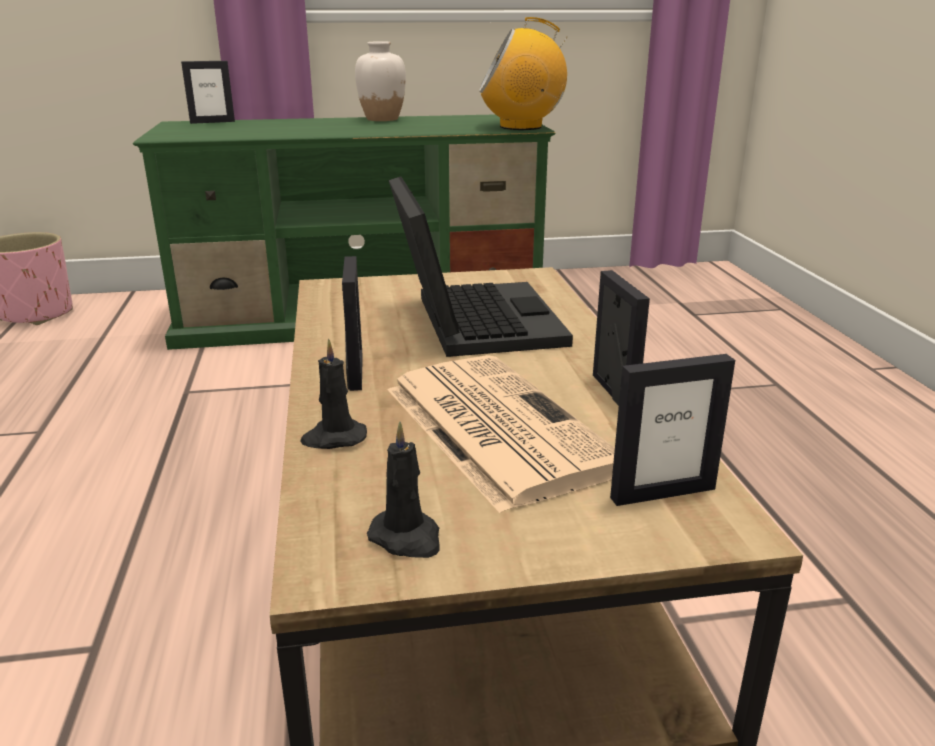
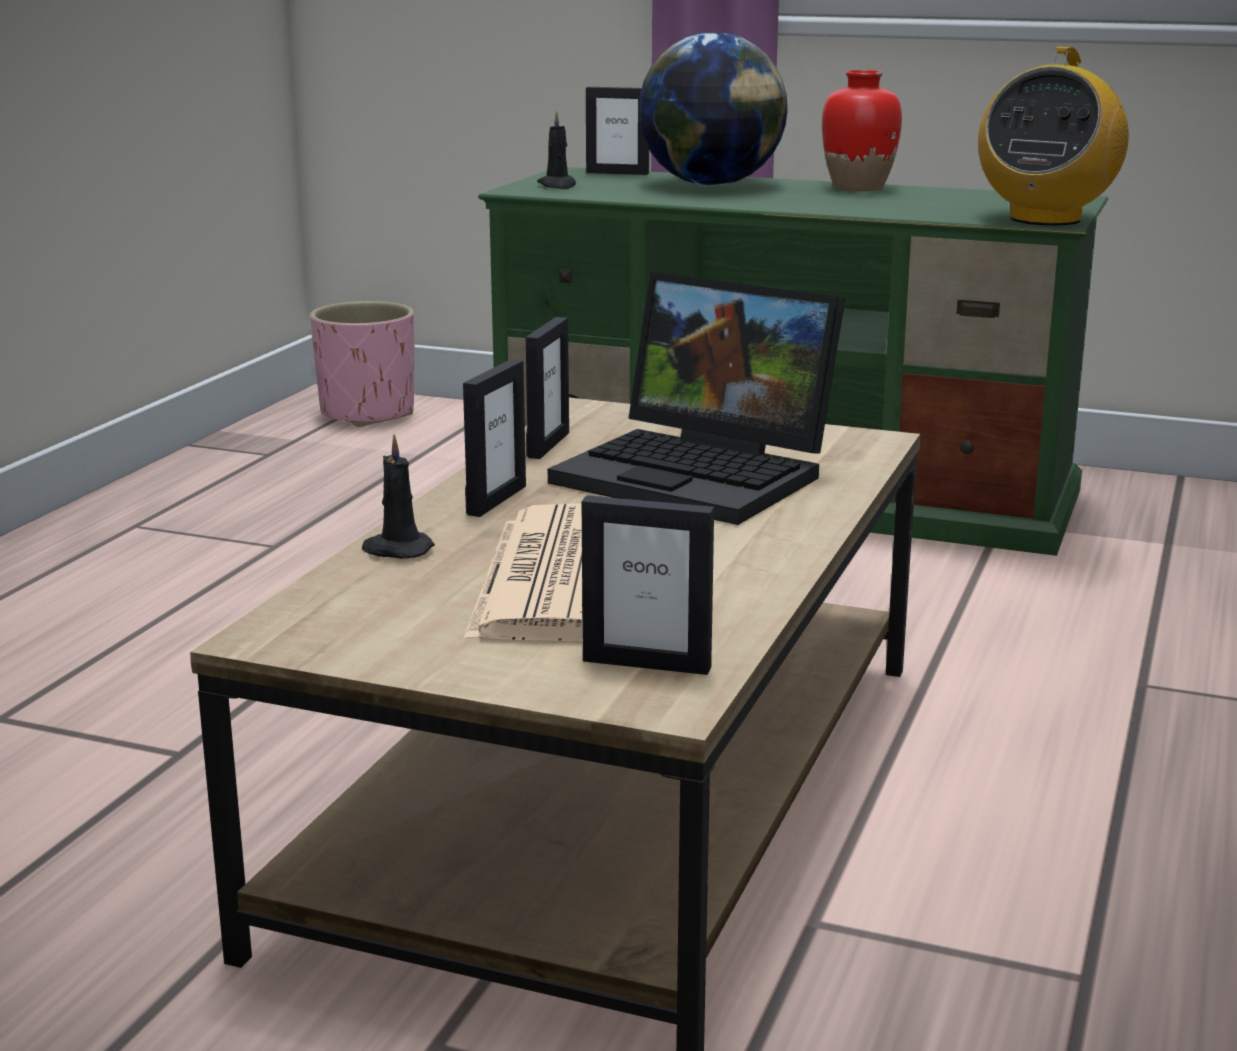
camera: 30 degrees right, 5 degrees down
white vase [355,41,406,121] -> red vase [822,70,902,191]
black candle [367,421,440,558] -> black candle moved to [537,110,576,189]
laptop [388,177,573,357] -> laptop turned 105 degrees clockwise [548,272,845,525]
radio [479,17,567,130] -> radio turned 90 degrees counterclockwise [978,47,1129,226]
picture frame [593,270,650,406] -> picture frame moved to [526,317,569,459]
none -> globe [638,32,788,186]

